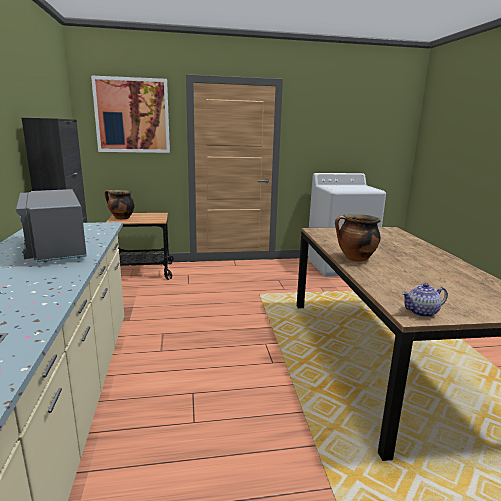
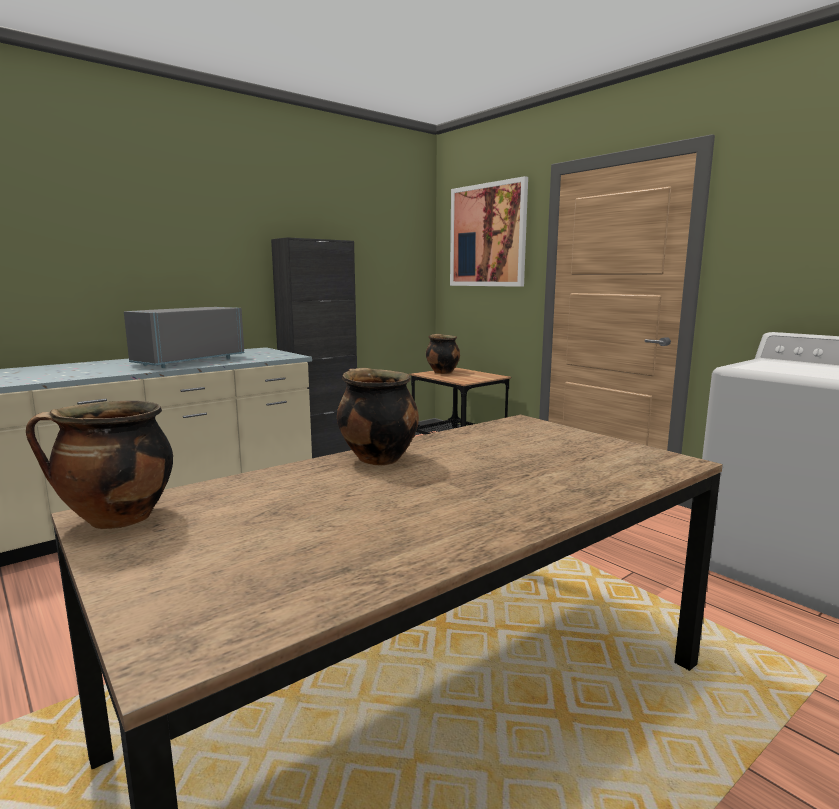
camera: 60 degrees right, 5 degrees down
teapot [402,283,448,317] -> cooking pot [26,401,173,529]

